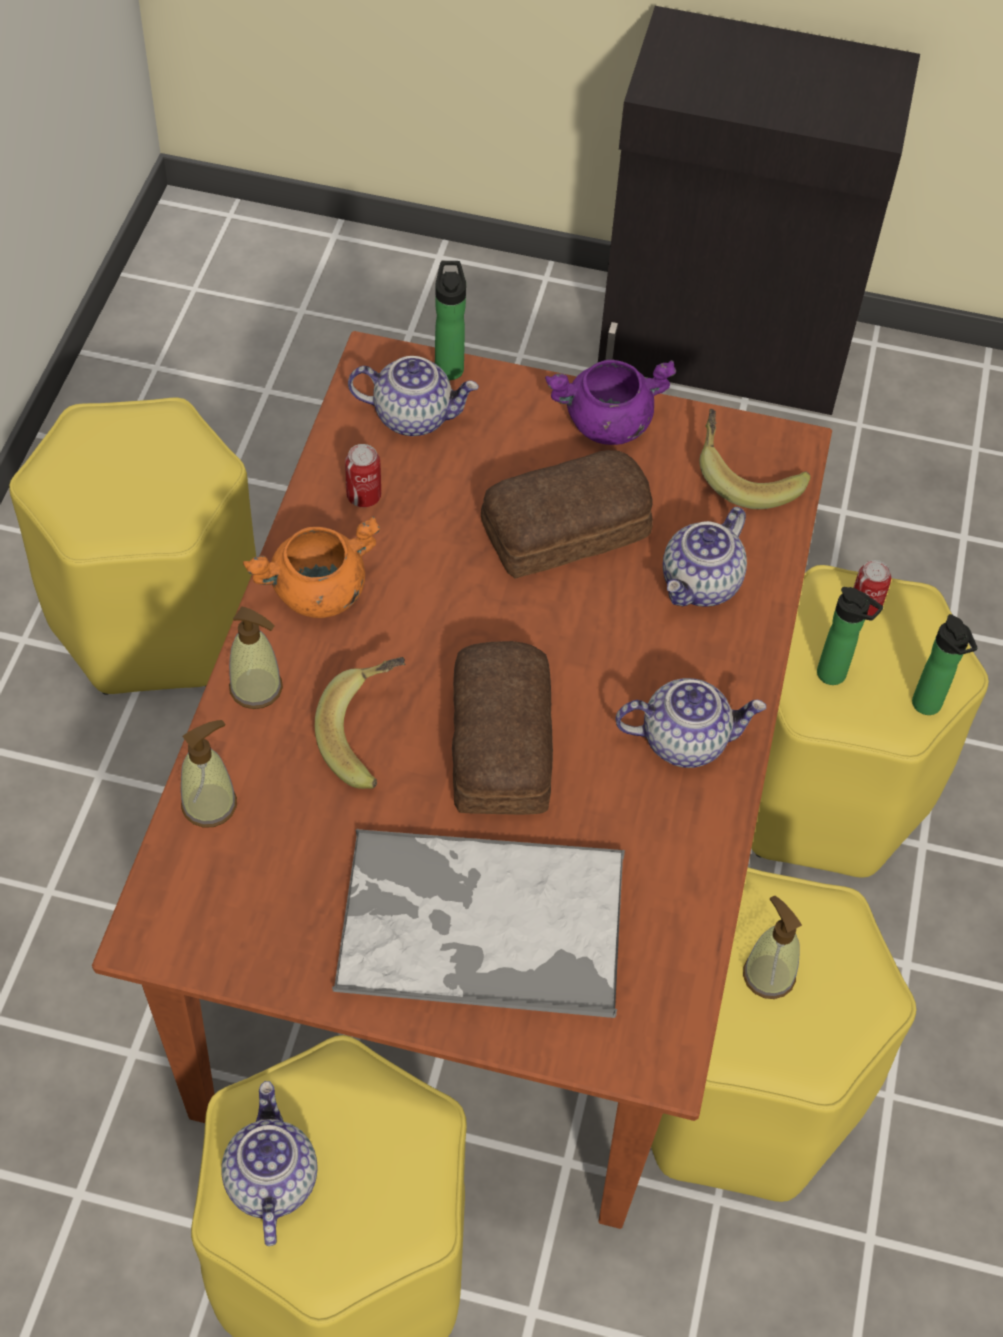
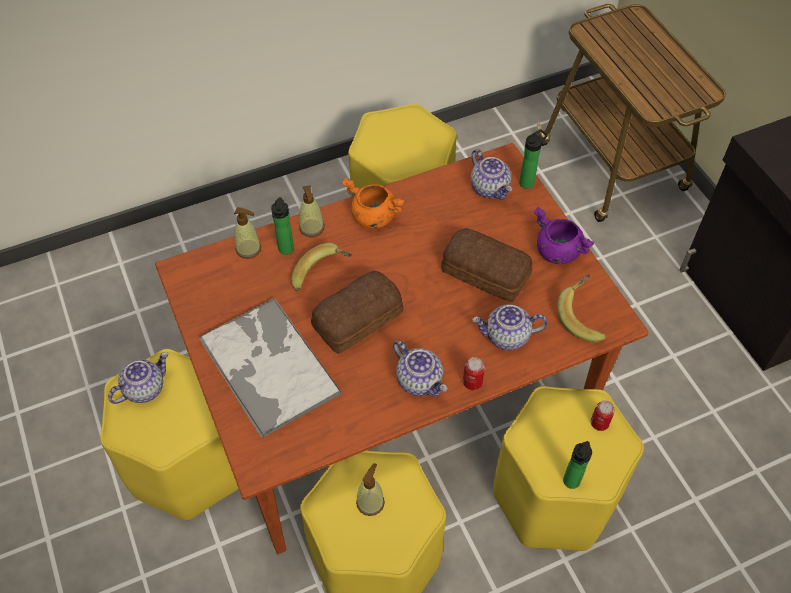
camera: 55 degrees right, 0 degrees up
can [345,444,381,507] -> can moved to [463,357,485,390]
bottle [817,587,883,685] -> bottle moved to [271,197,294,255]
none -> cart [536,4,726,222]

